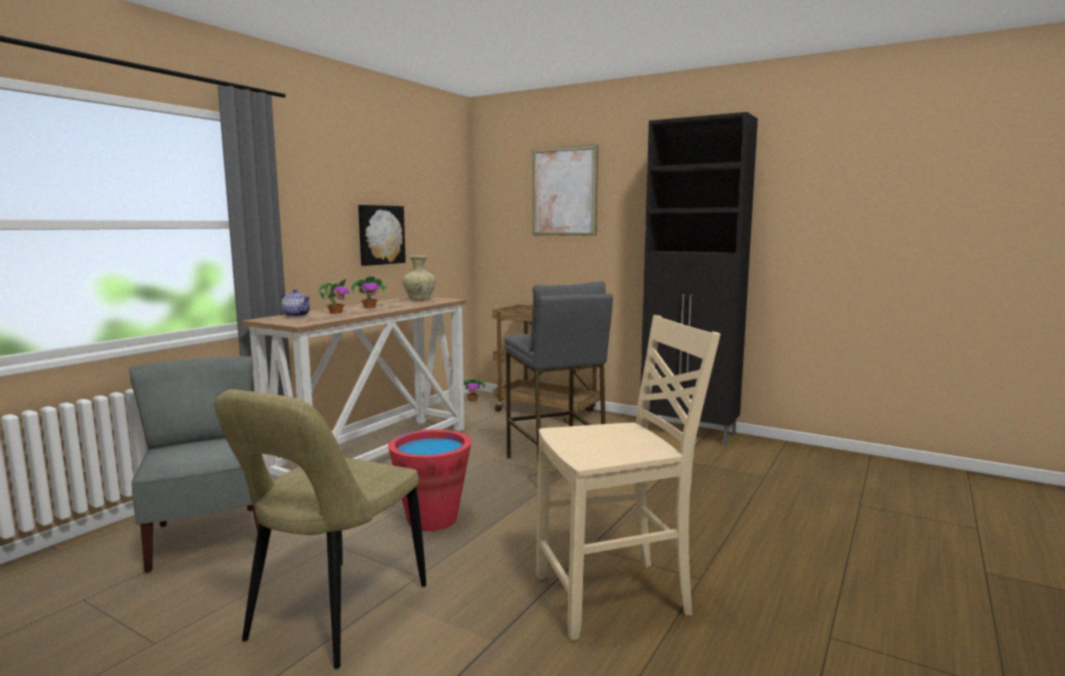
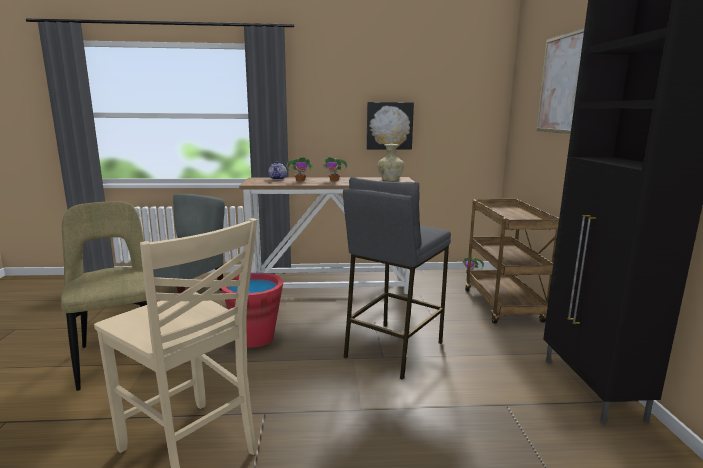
camera: 55 degrees right, 5 degrees up
beige chair [214,390,426,669] -> beige chair turned 75 degrees clockwise [61,201,147,391]

